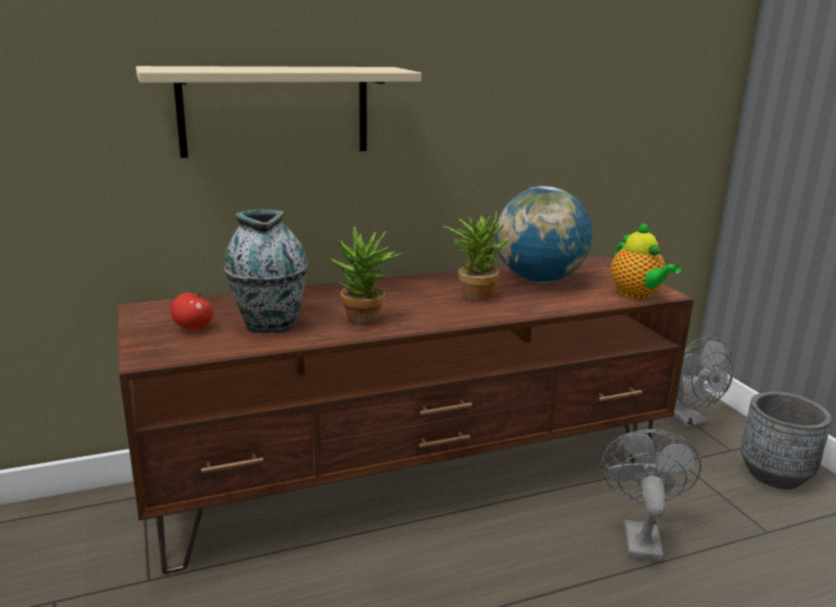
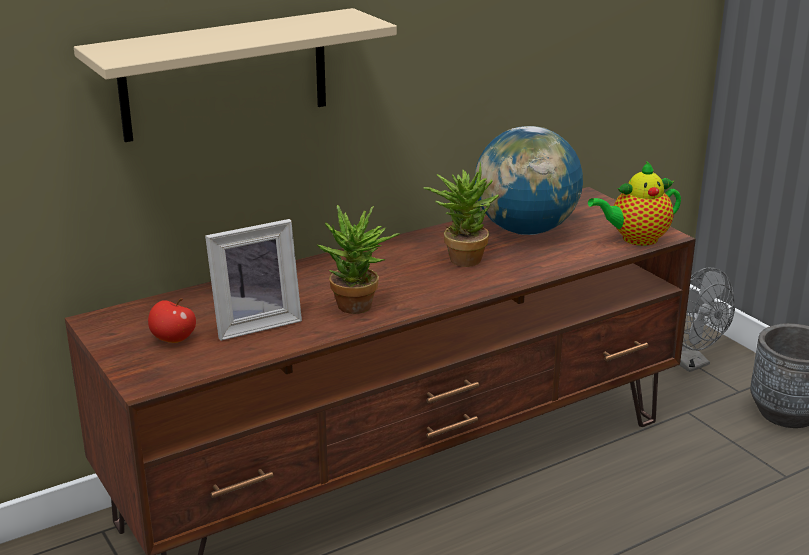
camera: 10 degrees left, 5 degrees up
vase [224,209,308,333] -> picture frame [205,219,302,341]
grey fan [601,429,701,562] -> none
teapot [610,222,681,299] -> teapot turned 105 degrees clockwise [588,161,681,246]

